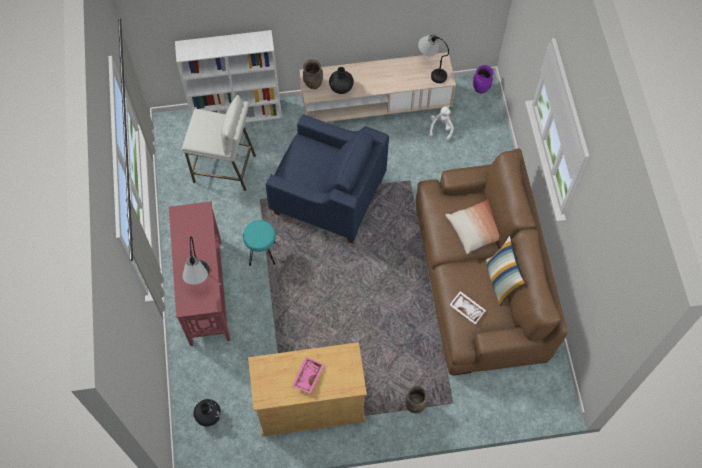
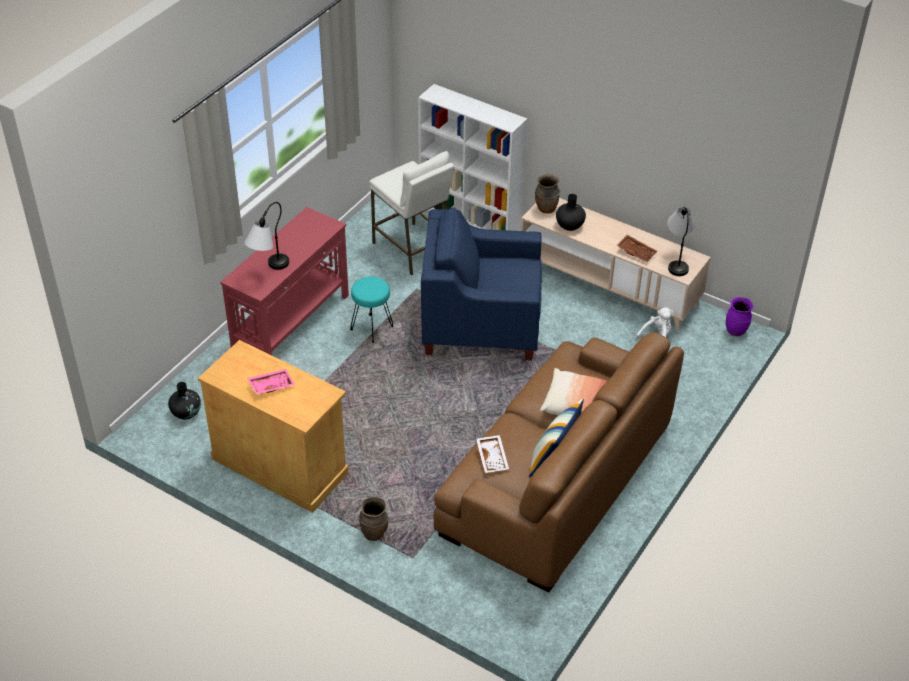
camera: 40 degrees right, 20 degrees down
blue armchair [266,114,389,243] -> blue armchair turned 120 degrees clockwise [421,207,542,360]
none -> brown tray [617,235,657,263]

